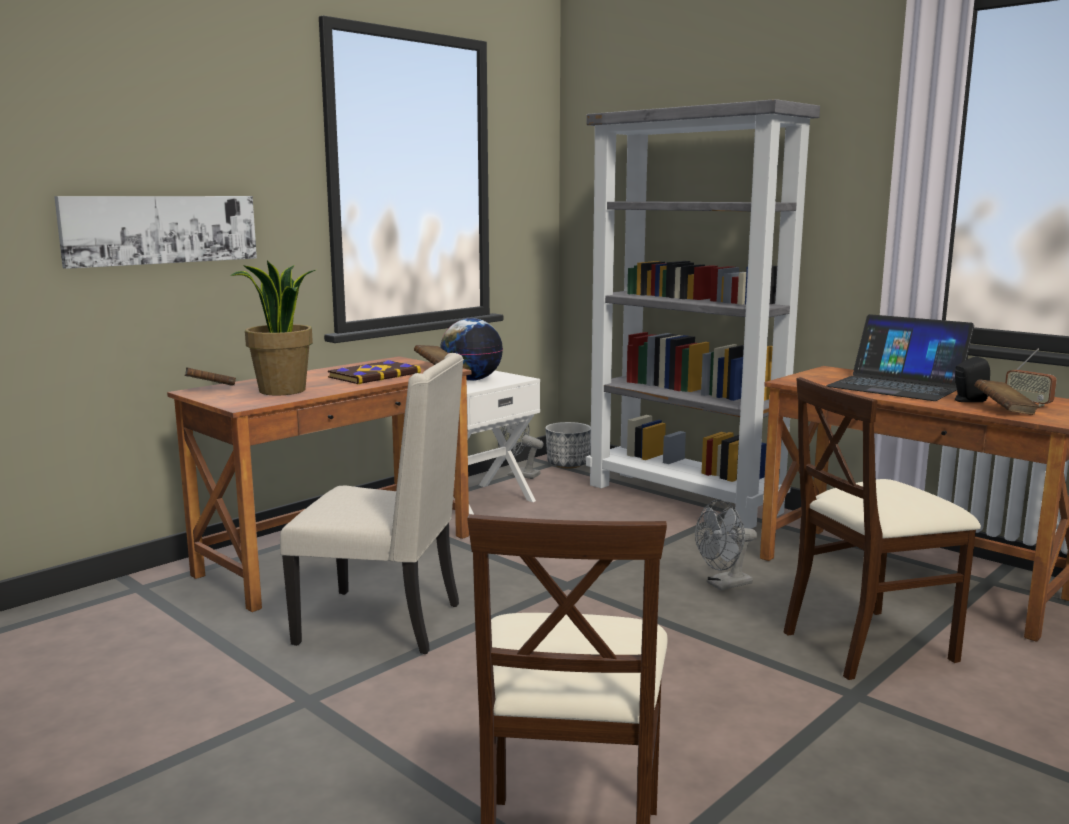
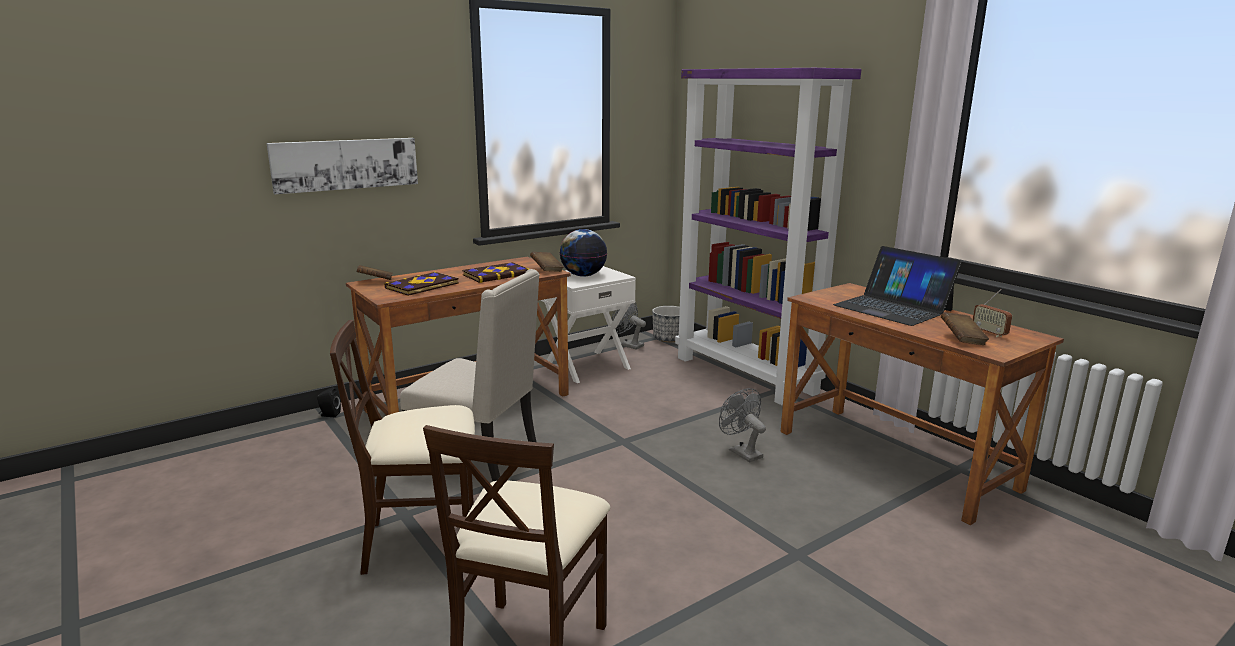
camera: 10 degrees right, 5 degrees up
potted plant [230,260,316,395] -> book [384,272,459,296]
grey bookcase [586,99,820,529] -> purple bookcase [675,68,862,406]
grey fan [695,500,757,591] -> grey fan turned 75 degrees clockwise [719,388,766,462]
beige chair [783,377,981,680] -> beige chair moved to [330,320,475,575]
black speaker [955,356,990,402] -> black speaker moved to [317,387,341,417]

